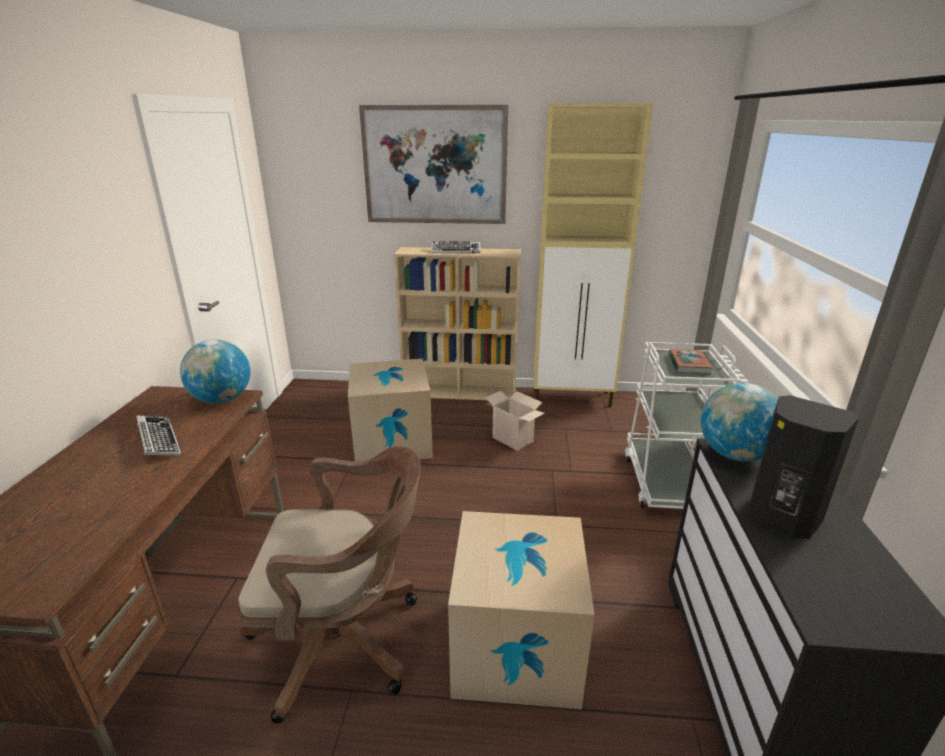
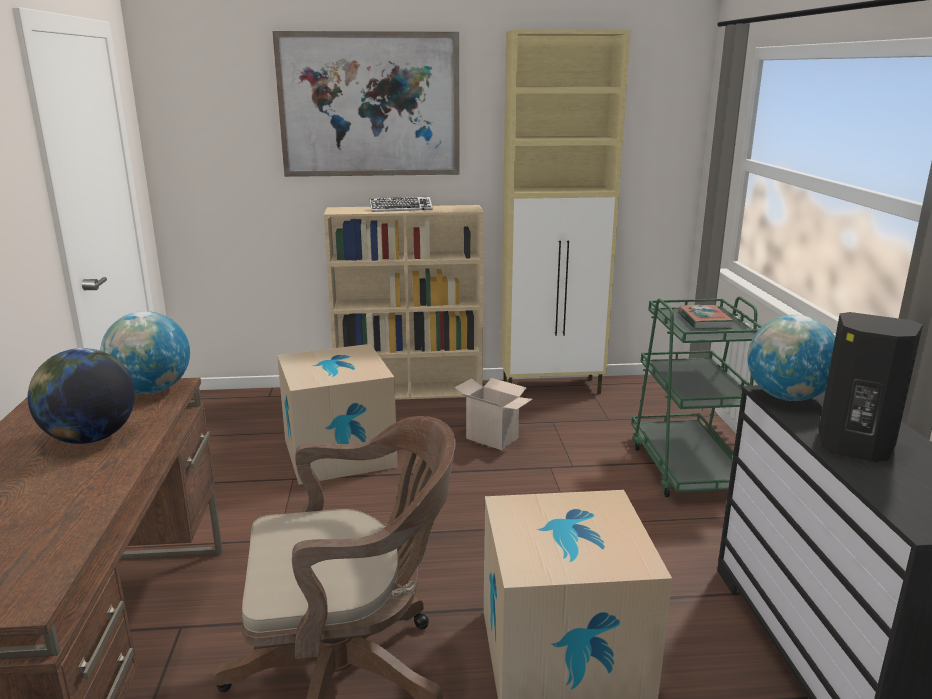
camera: 10 degrees left, 5 degrees down
keyboard [136,415,182,456] -> globe [28,348,135,444]
white cart [625,342,741,509] -> green cart [631,296,762,497]

